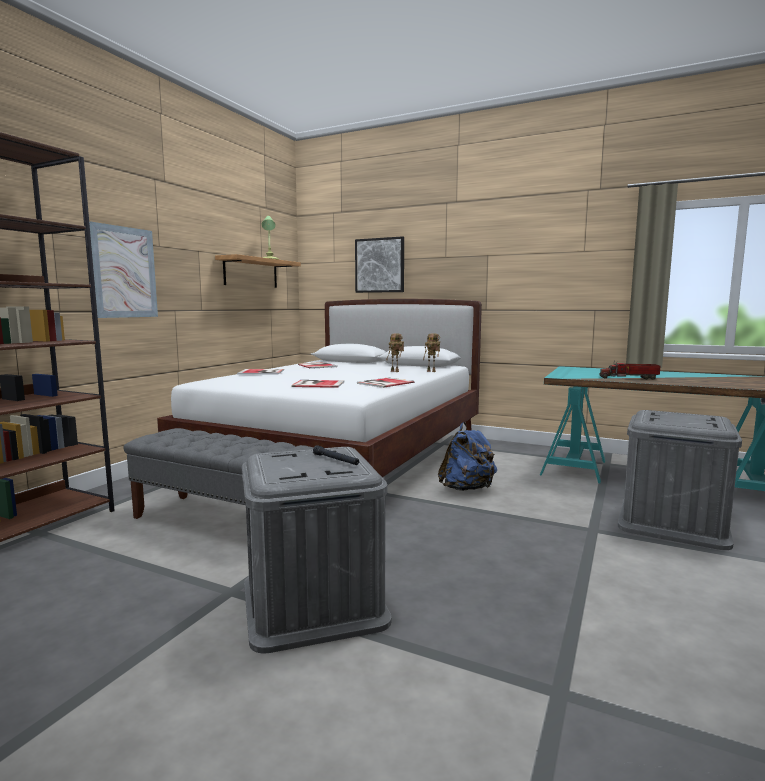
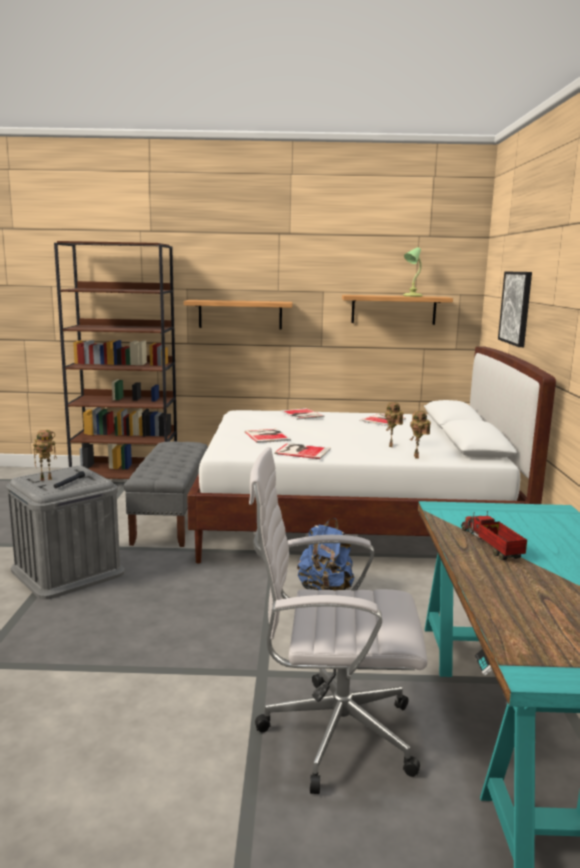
camera: 65 degrees right, 5 degrees up
picture [89,221,158,318] -> shelf [184,300,293,330]
grey storage box [618,410,742,550] -> white office chair [249,447,428,794]
none -> toy robot [33,430,57,481]

